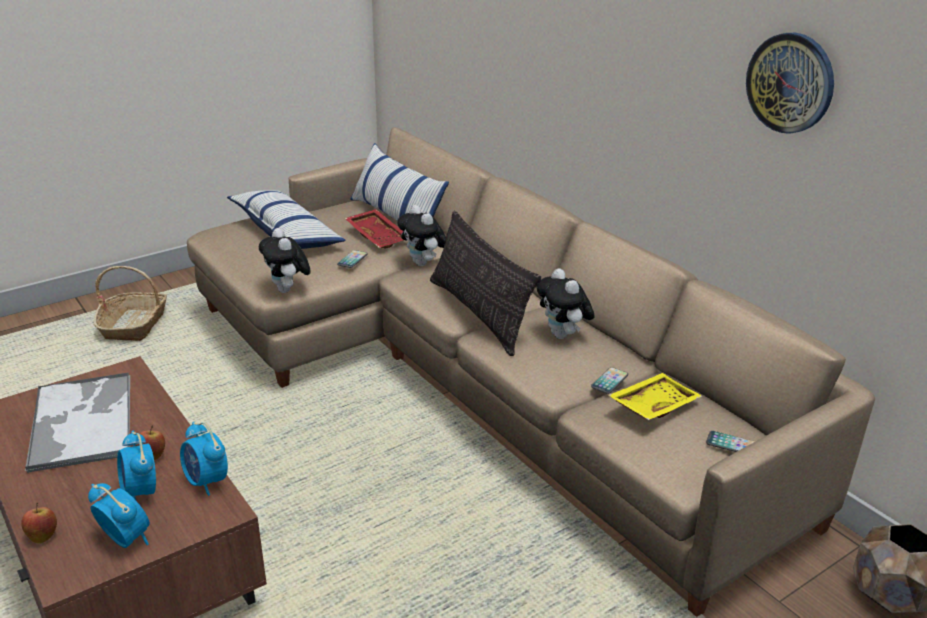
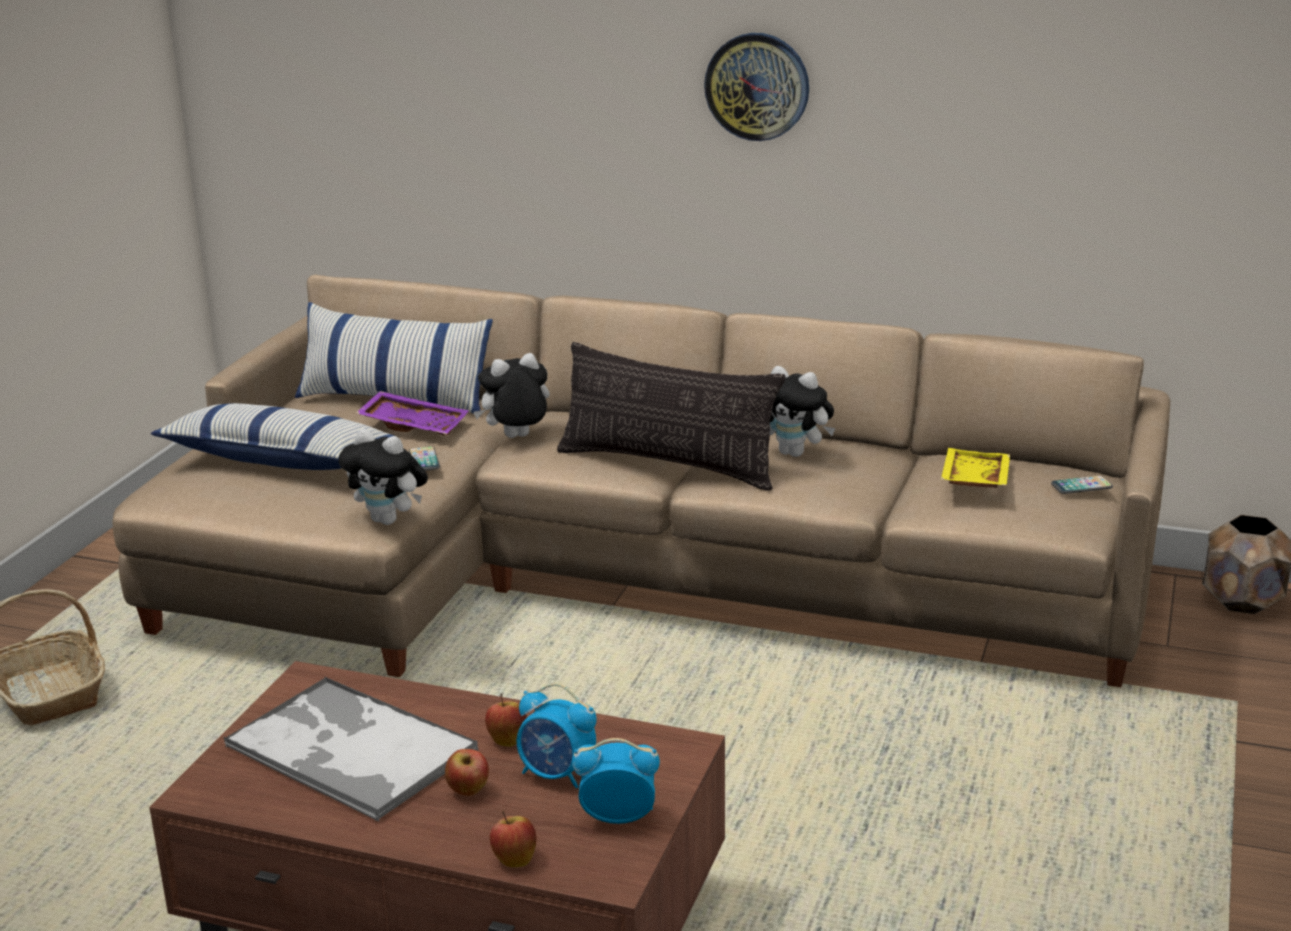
camera: 35 degrees left, 5 degrees down
alarm clock [180,422,228,496] -> none
red tray [345,209,403,249] -> purple tray [356,391,469,435]
plush toy [397,205,446,266] -> plush toy turned 135 degrees clockwise [473,353,550,438]
phone [591,367,628,394] -> none
wall clock [746,33,834,134] -> wall clock moved to [704,33,809,141]
none -> apple [445,749,489,796]

